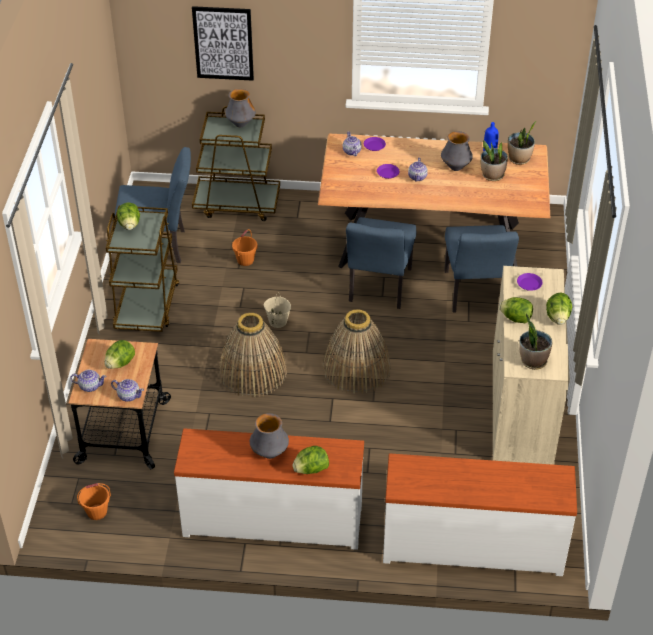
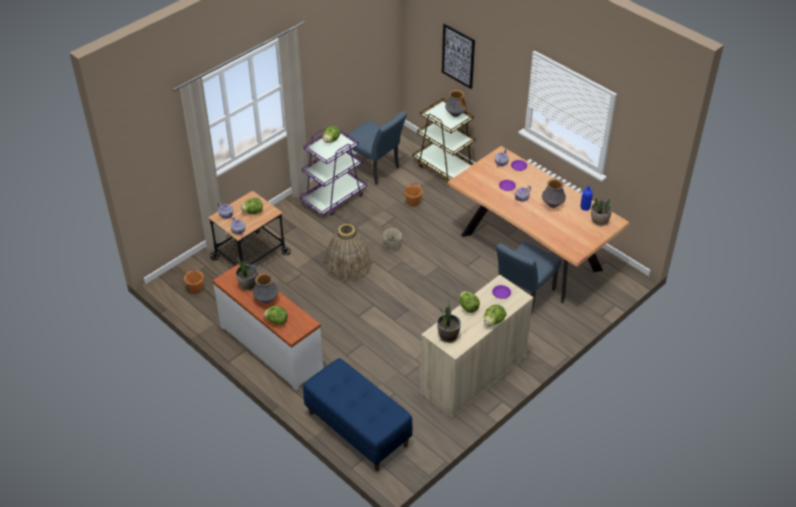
camera: 40 degrees right, 0 degrees up
brown cart [106,206,179,332] -> purple cart [300,128,367,216]
basket [323,309,390,394] -> none
blue chair [346,217,416,309] -> none
white dresser [383,453,577,576] -> blue bench [303,358,413,471]
potted plant [481,140,508,181] -> potted plant moved to [235,256,258,291]

